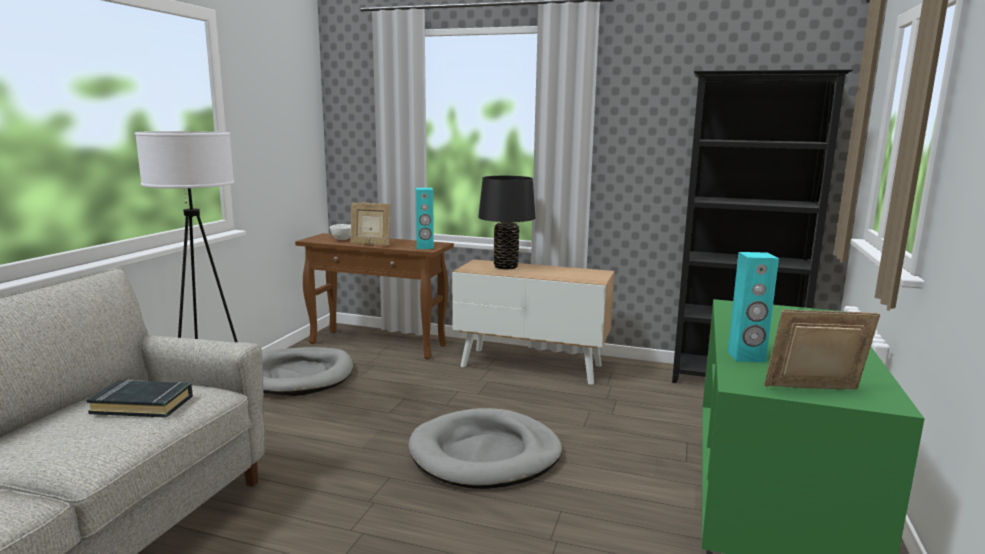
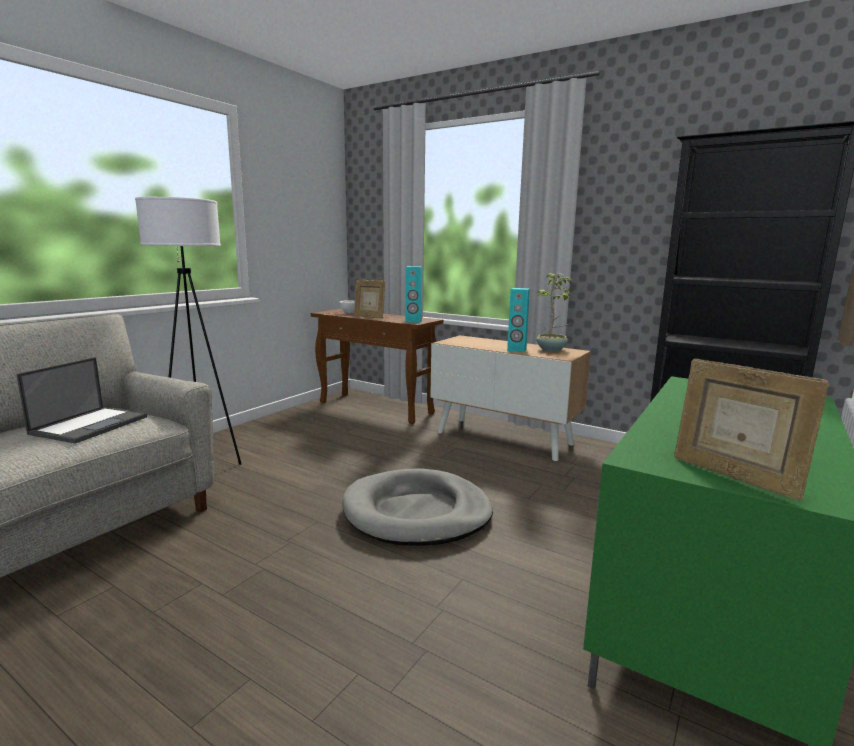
camera: 15 degrees right, 0 degrees up
black book [87,380,193,418] -> laptop [16,357,147,444]
grey dog bed [262,347,353,396] -> none
black table lamp [478,176,535,269] -> none
turquoise speaker [728,252,779,363] -> turquoise speaker moved to [507,288,530,352]
picture frame [764,309,880,390] -> picture frame turned 135 degrees counterclockwise [674,359,829,500]
none -> potted plant [536,273,572,352]

